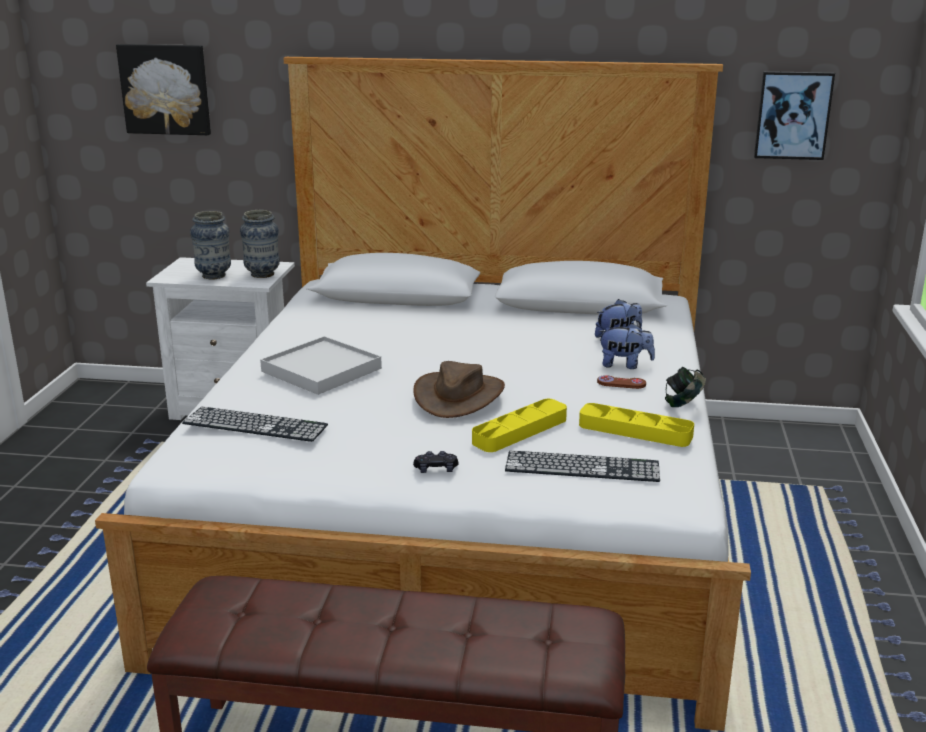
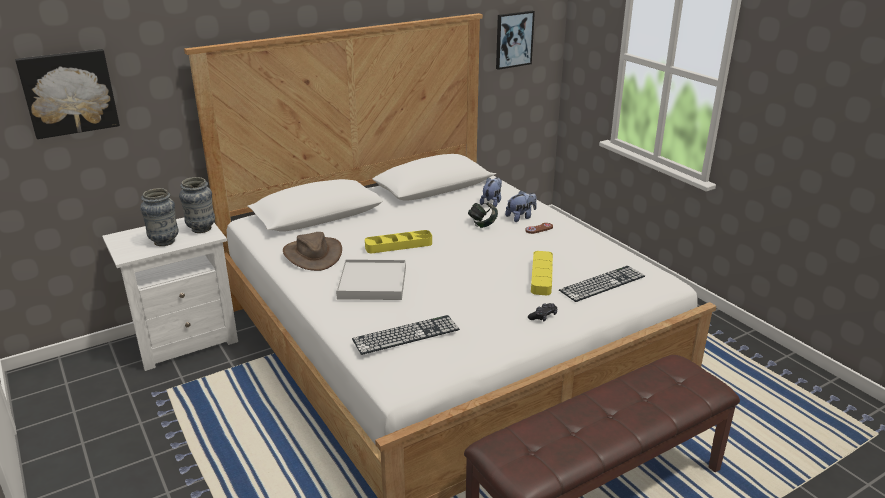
camera: 40 degrees left, 5 degrees up
brown hat [413,361,505,418] -> brown hat moved to [283,232,342,271]
yellow tray [579,403,694,447] -> yellow tray moved to [365,230,432,253]
headphones [665,367,706,407] -> headphones moved to [468,202,498,228]

